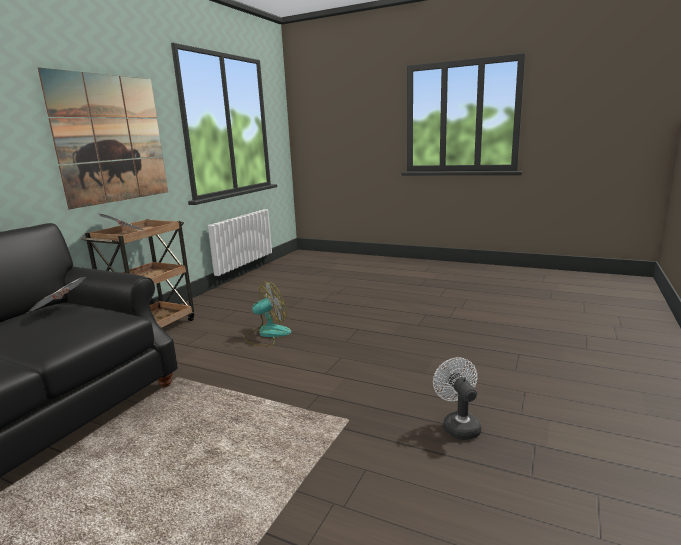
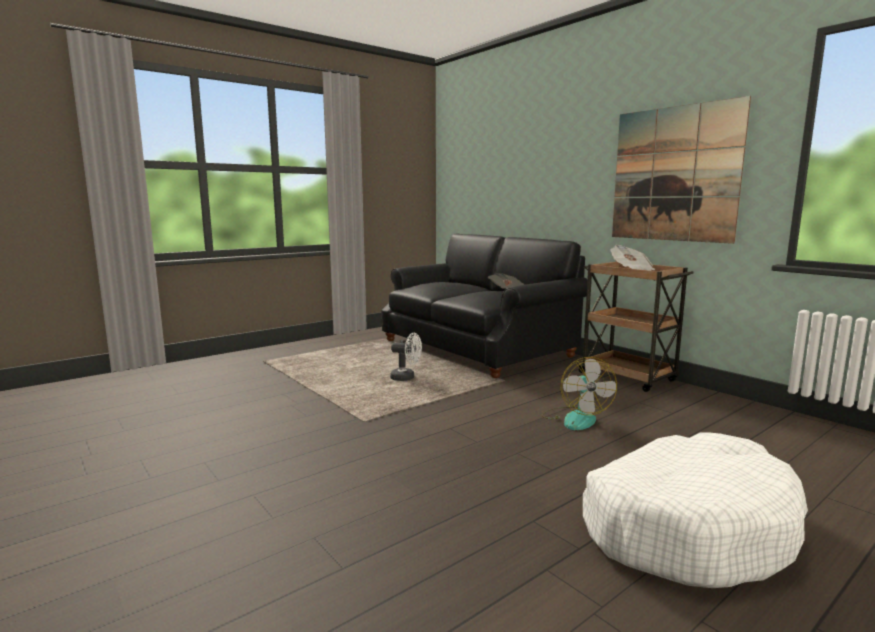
camera: 115 degrees right, 5 degrees down
white fan [433,357,481,440] -> white fan moved to [390,333,422,381]
none -> white dog bed [583,432,808,588]

